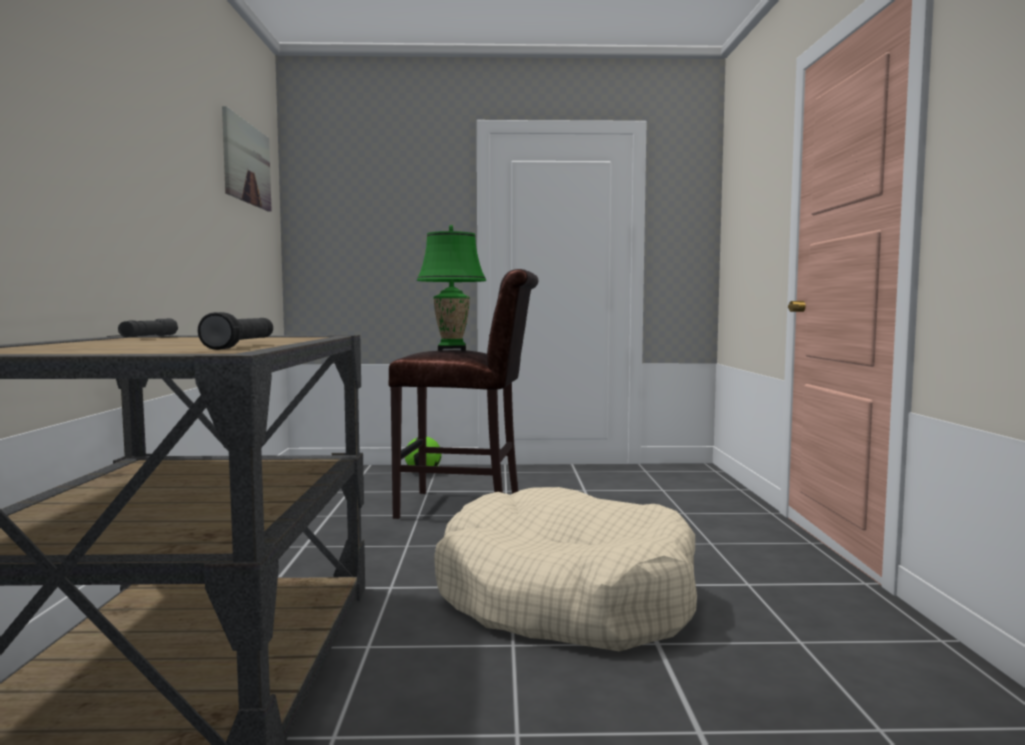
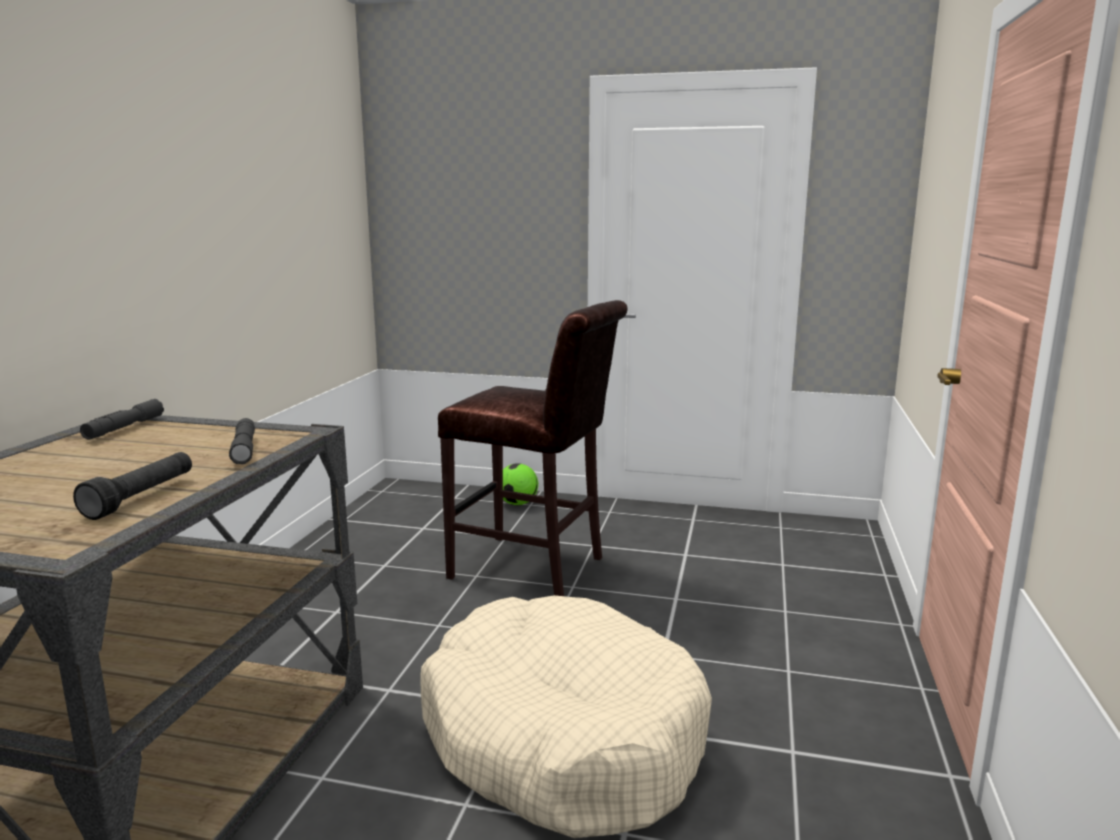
camera: 15 degrees right, 10 degrees up
picture [222,106,272,211] -> none
green table lamp [417,225,486,351] -> none
none -> grey flashlight [229,418,255,464]

